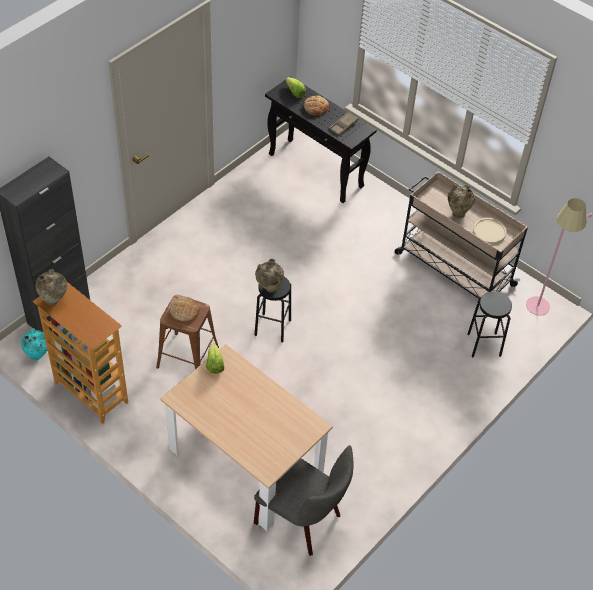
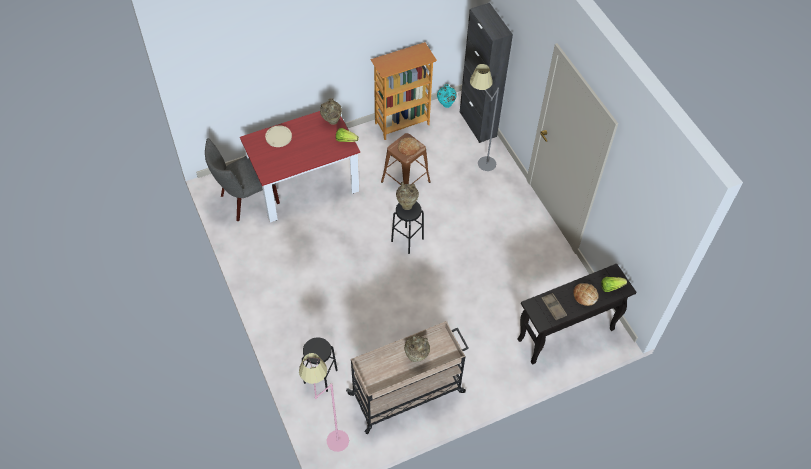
camera: 115 degrees right, 5 degrees up
beige vase [35,269,67,305] -> beige vase moved to [320,98,342,125]
beige dining table [161,344,333,531] -> red dining table [240,111,360,223]
beige plate [473,218,506,244] -> beige plate moved to [265,125,292,147]
none -> grey floor lamp [470,64,499,171]

